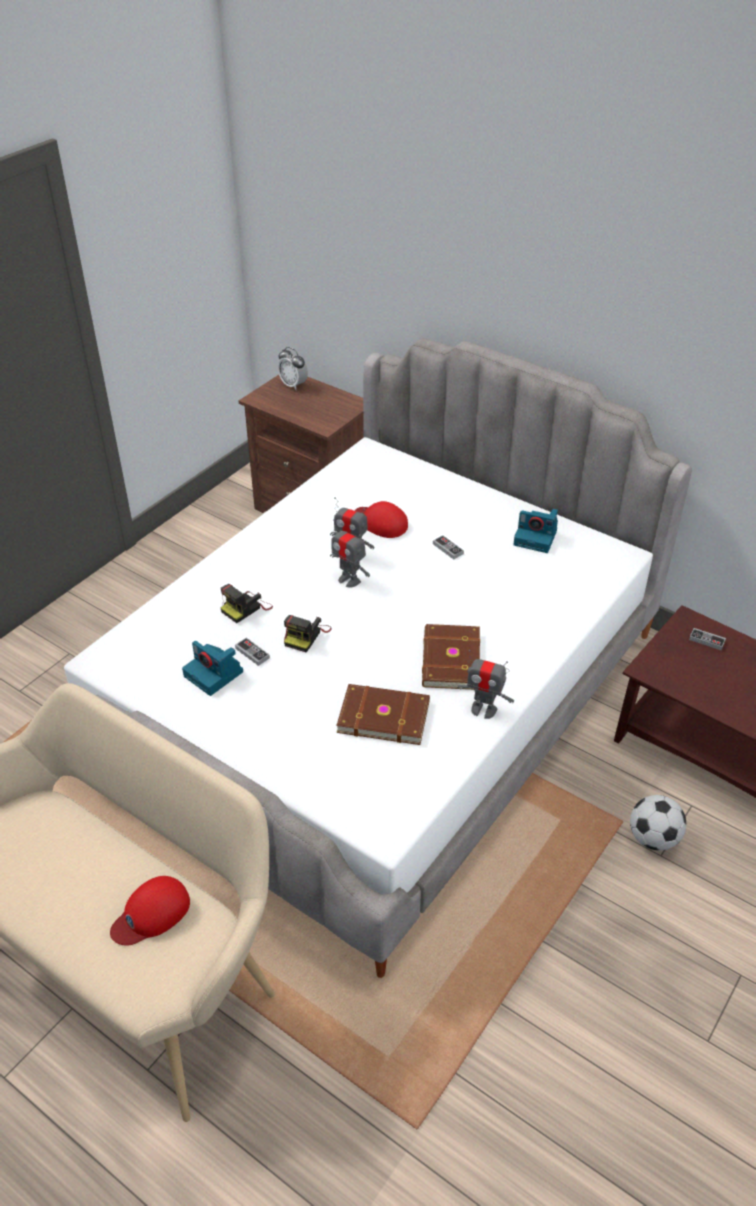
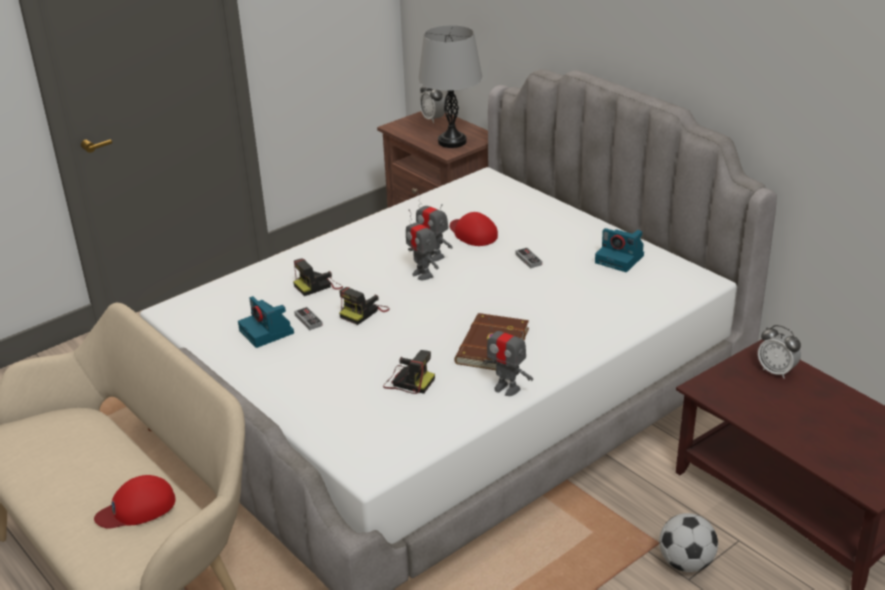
camera: 15 degrees right, 10 degrees down
brown book [336,684,430,745] -> camera [383,350,435,394]
game controller [689,628,726,650] -> alarm clock [758,325,801,379]
none -> grey table lamp [418,25,483,148]

